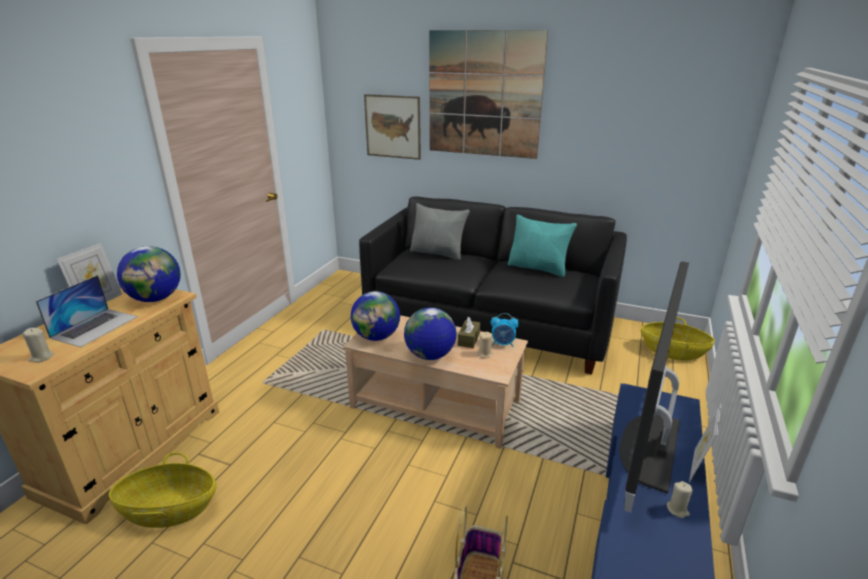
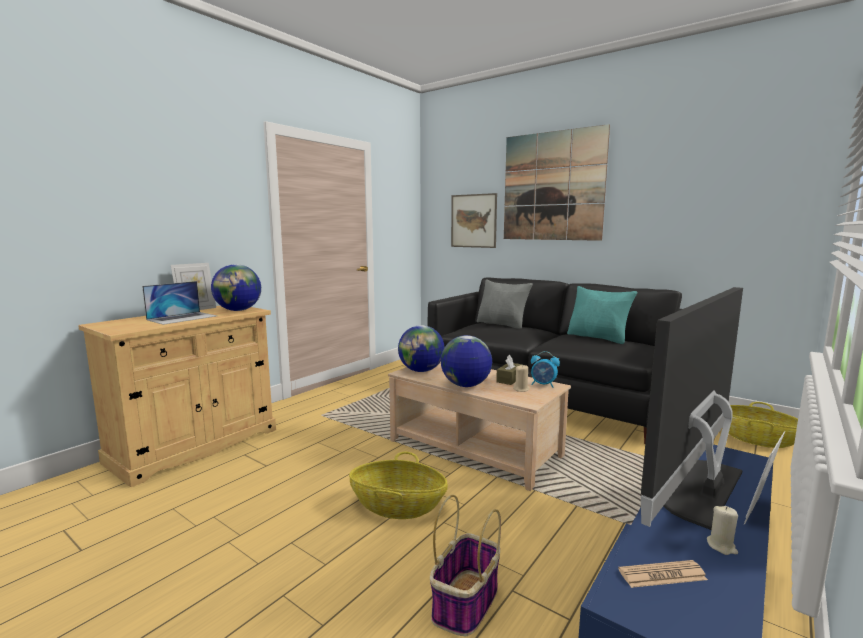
camera: 15 degrees right, 15 degrees down
beige candle [23,328,54,362] -> none
basket [109,452,216,528] -> basket moved to [349,452,448,519]
none -> newspaper [618,560,708,588]

